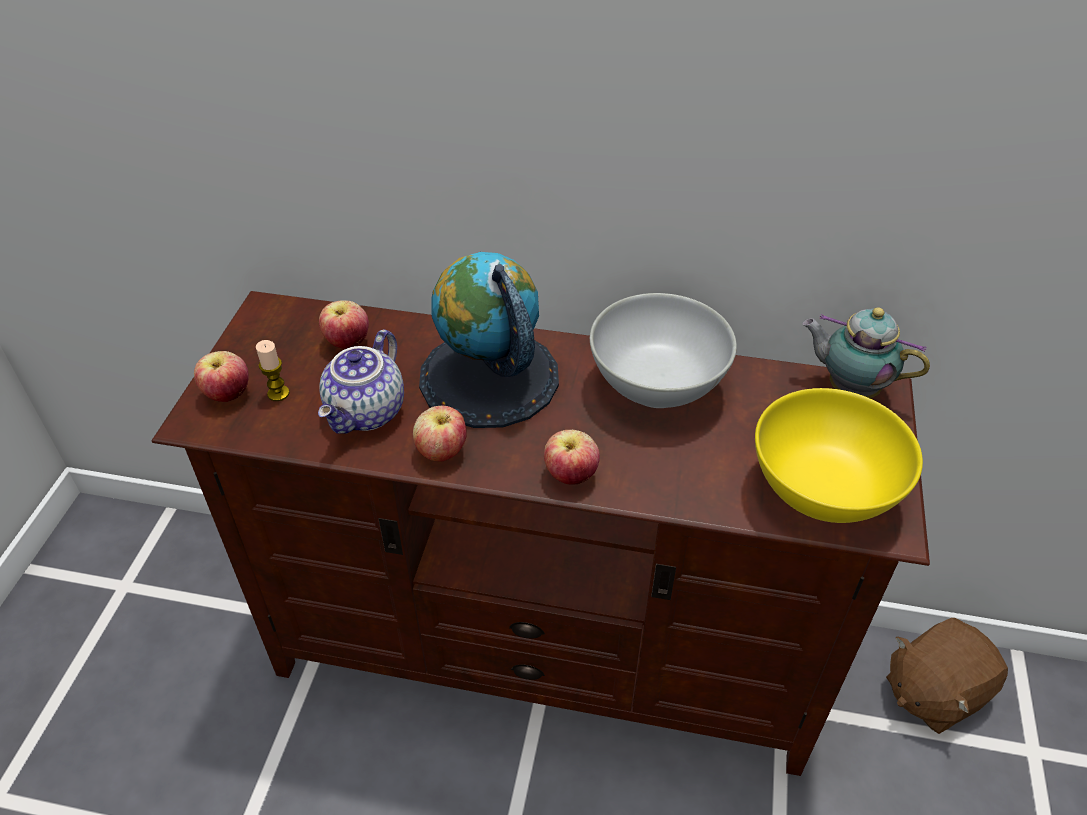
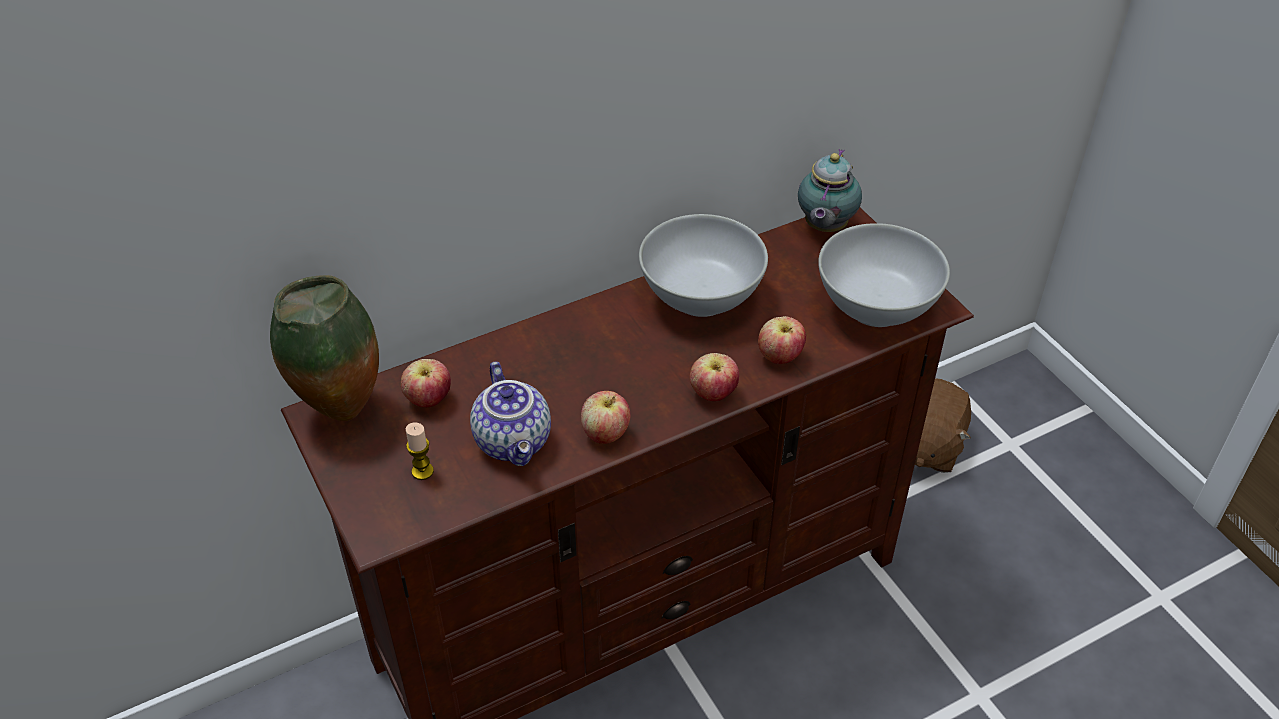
camera: 40 degrees left, 0 degrees up
apple [194,351,249,402] -> apple moved to [758,316,806,364]
globe [419,252,559,428] -> none
yellow bowl [755,388,923,523] -> white bowl [818,223,950,327]
teapot [802,307,930,398] -> teapot turned 60 degrees counterclockwise [798,149,862,232]
none -> vase [270,275,379,421]

